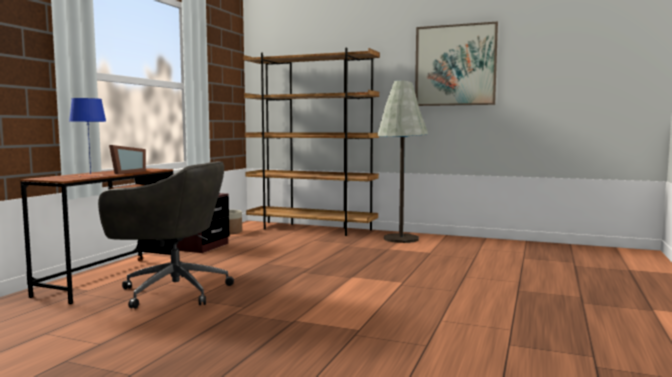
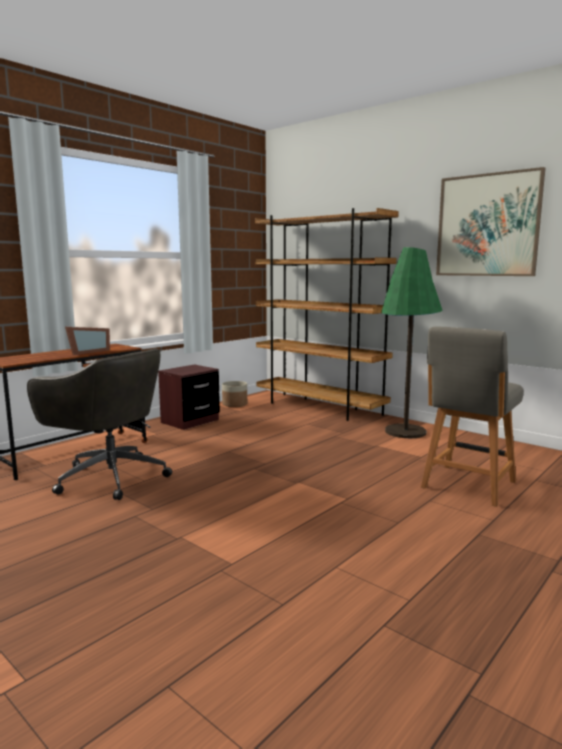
camera: 20 degrees right, 5 degrees up
blue table lamp [69,98,106,177] -> none
grey floor lamp [377,80,428,243] -> green floor lamp [381,247,443,438]
none -> grey chair [421,327,524,507]

